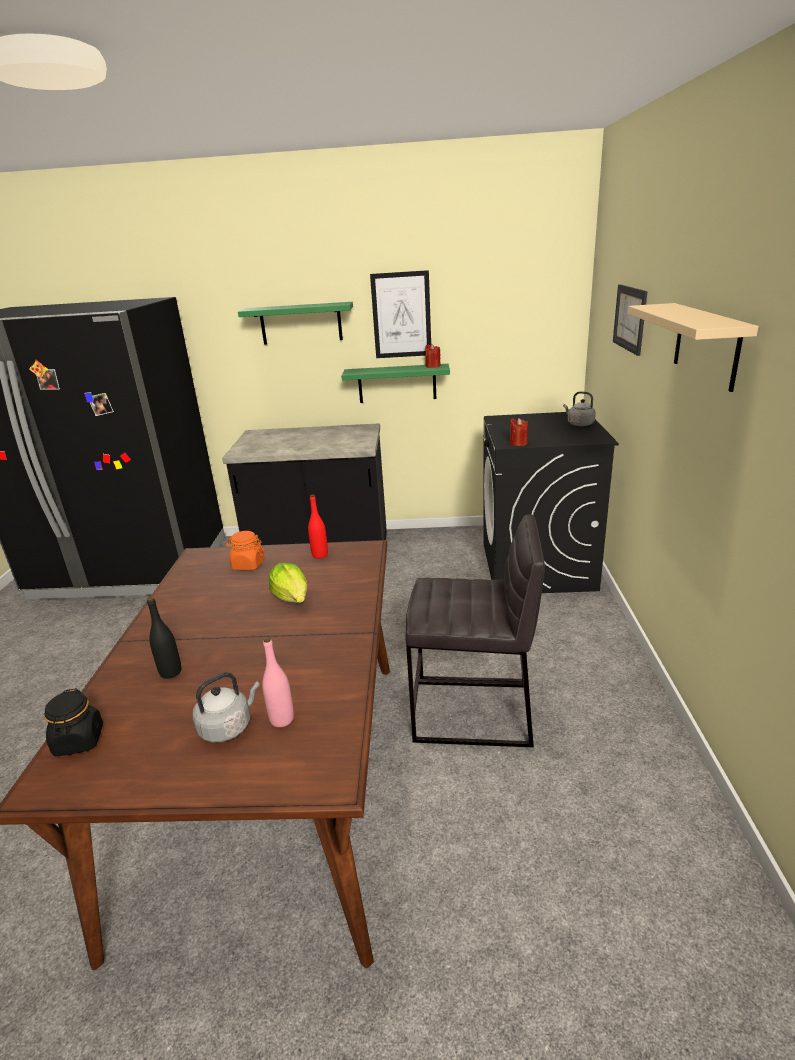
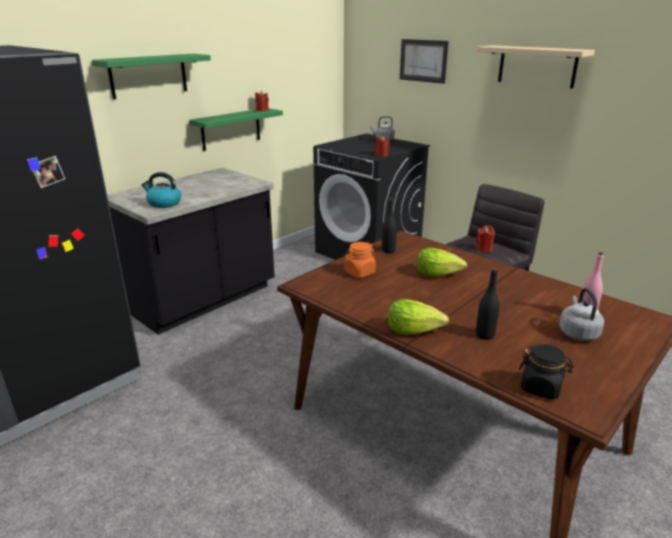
camera: 50 degrees left, 0 degrees up
red bottle [308,494,328,559] -> black bottle [382,198,397,253]
picture [370,270,431,358] -> none
none -> kettle [141,172,181,208]
none -> lettuce [388,299,449,334]
none -> red candle [476,225,495,252]

